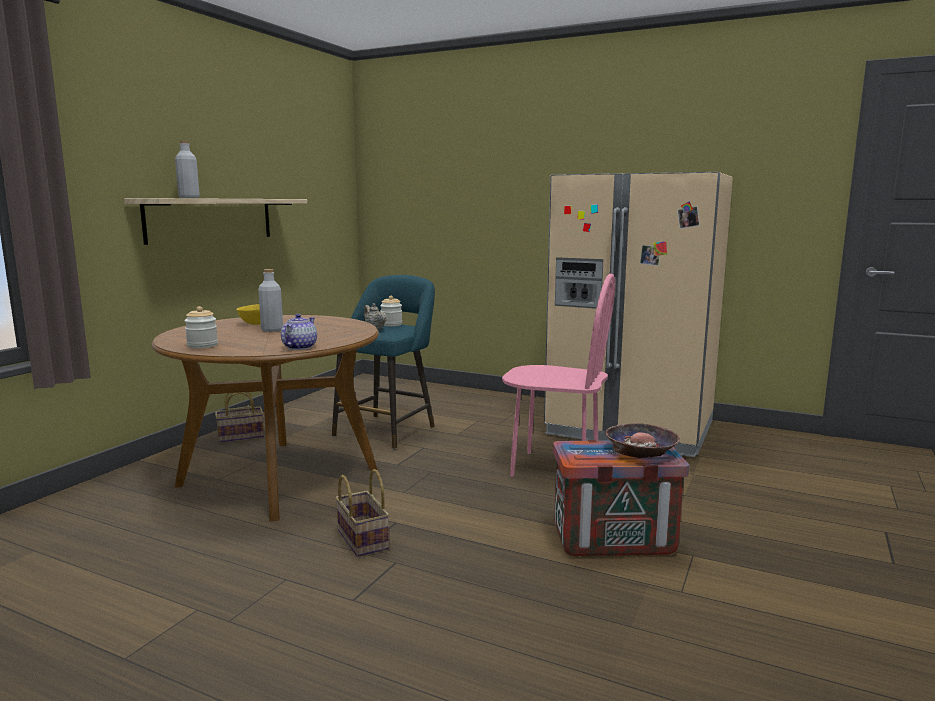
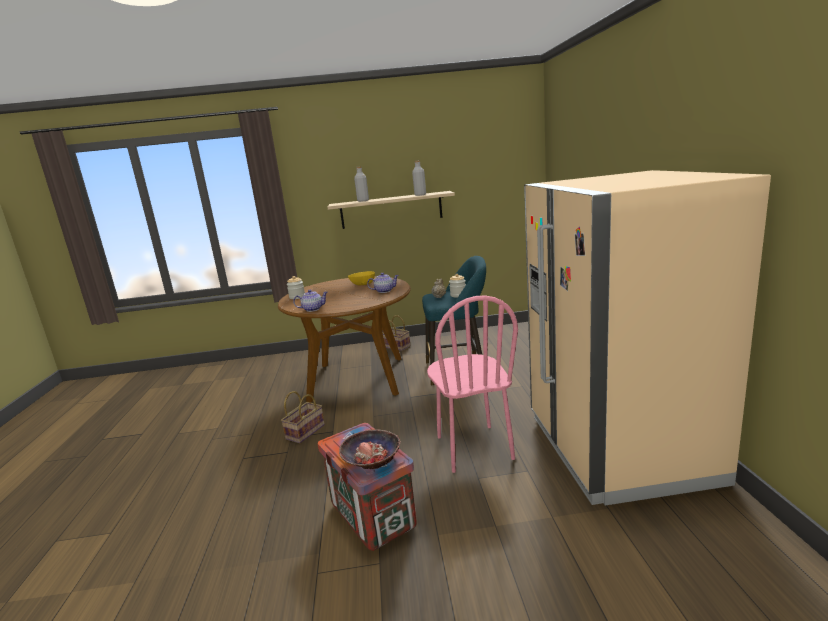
camera: 60 degrees right, 5 degrees up
grey bottle [258,269,283,332] -> grey bottle moved to [412,160,426,196]
none -> teapot [367,273,399,293]

